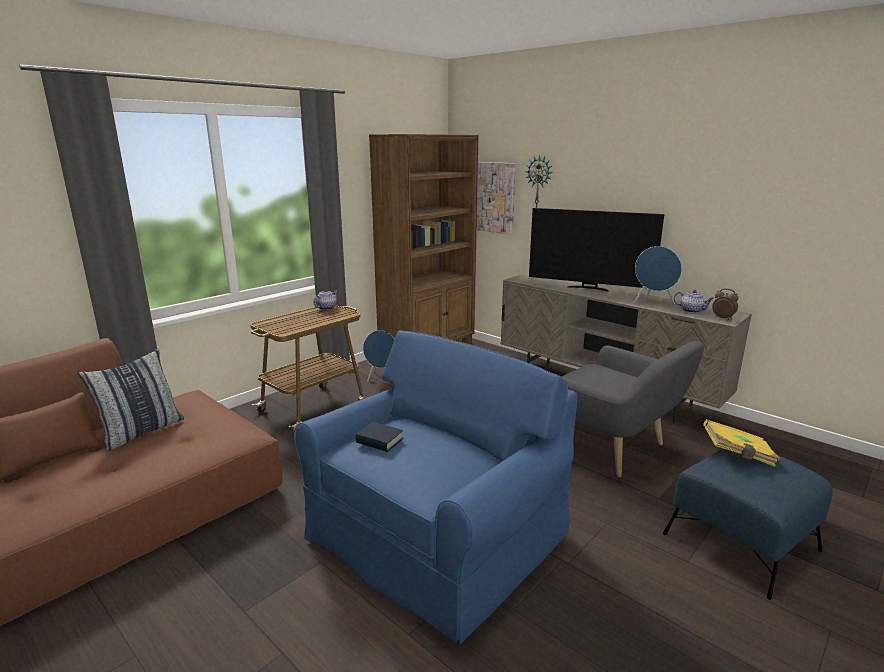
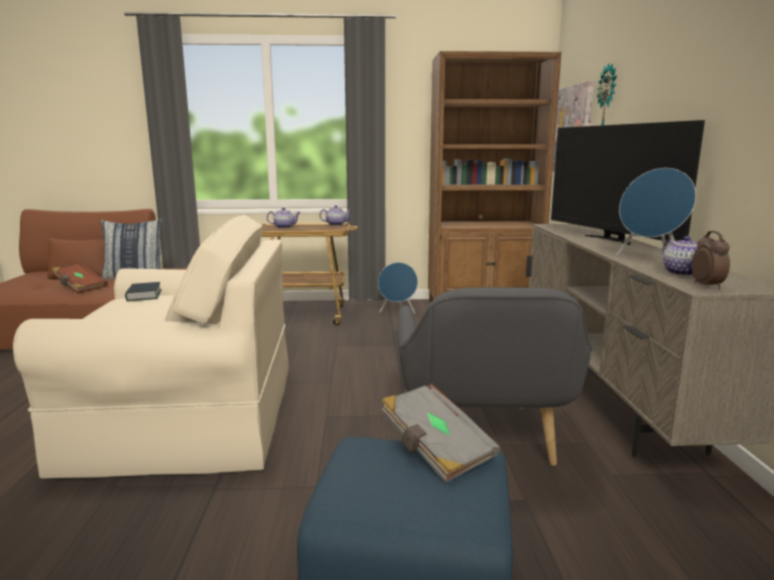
camera: 45 degrees right, 5 degrees down
blue armchair [294,330,578,645] -> beige armchair [13,214,289,479]
yellow book [703,419,781,467] -> grey book [380,383,500,483]
none -> brown book [52,264,108,294]
none -> teapot [267,207,301,228]

